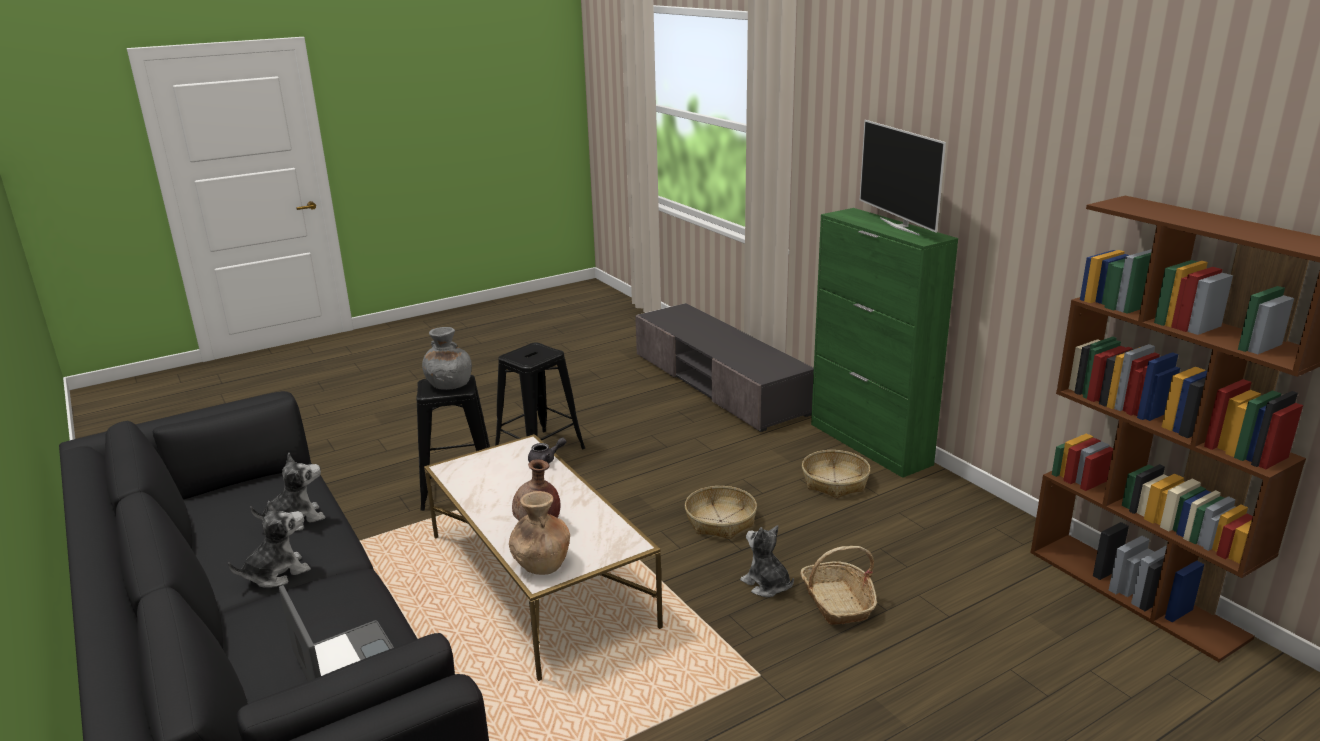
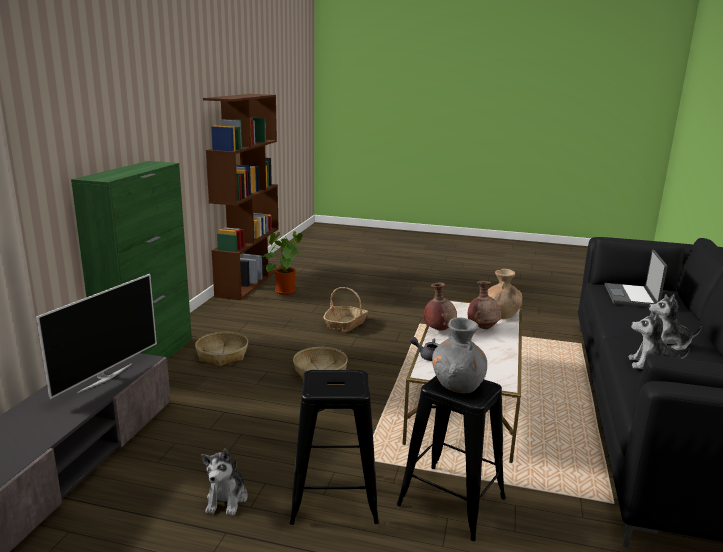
camera: 135 degrees left, 5 degrees down
plush toy [740,525,794,597] -> plush toy moved to [201,449,248,516]
television [860,120,946,236] -> television moved to [36,274,157,399]
none -> potted plant [263,231,304,295]
none -> brown vase [424,283,457,331]

